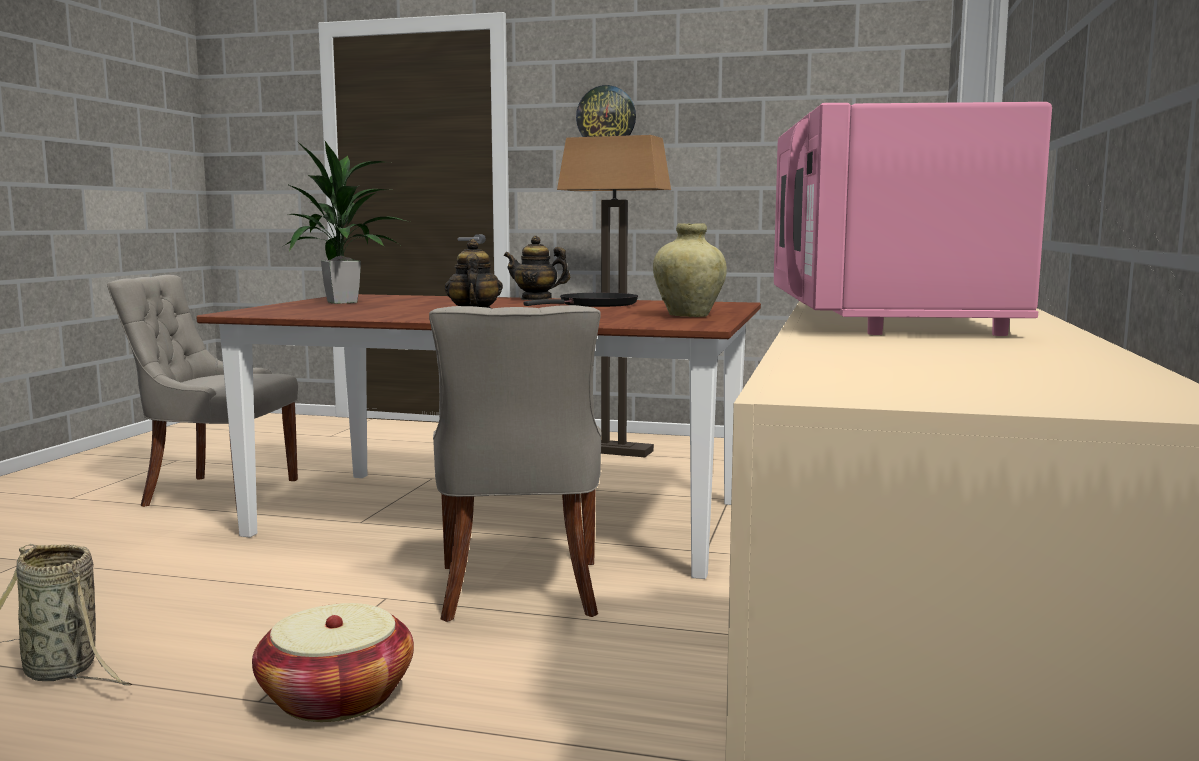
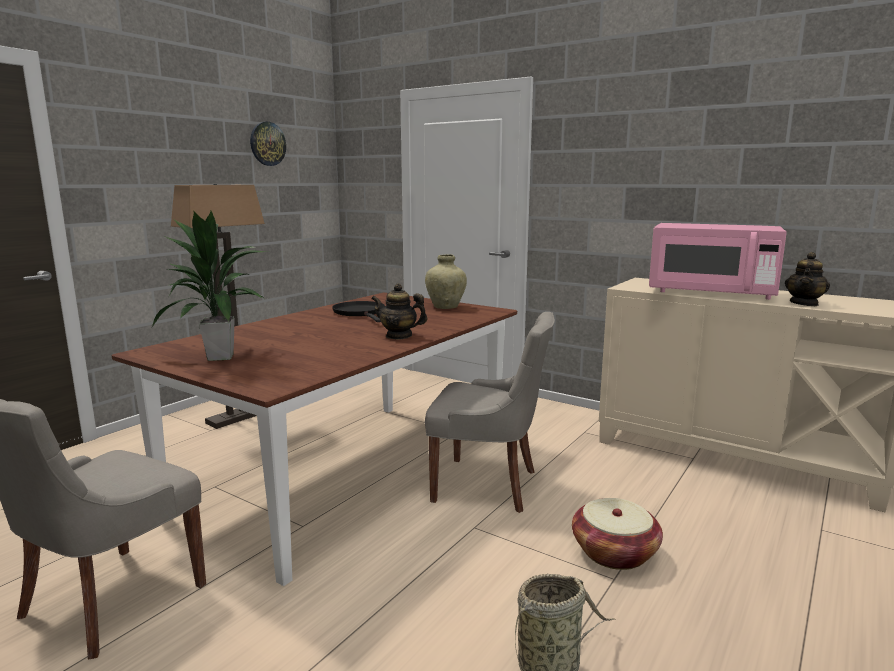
camera: 70 degrees left, 5 degrees up
teapot [504,236,570,300] -> teapot moved to [785,252,830,306]
wall clock [576,85,636,137] -> wall clock moved to [250,122,286,166]

